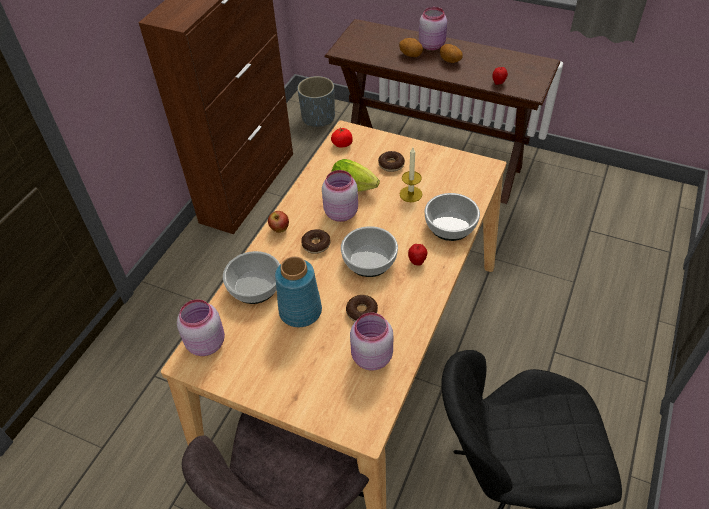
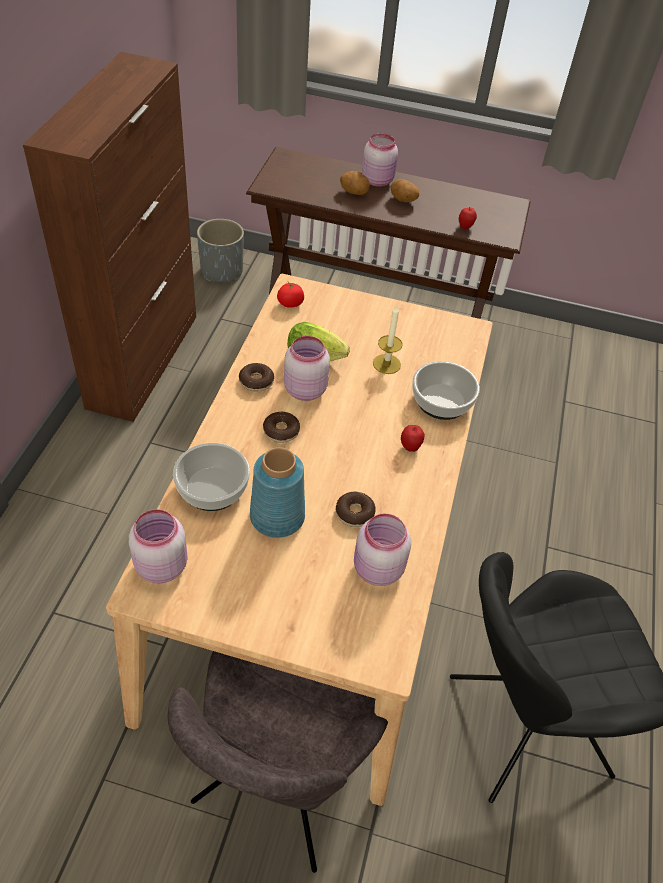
camera: 15 degrees left, 0 degrees up
apple [268,211,289,233] -> none
bowl [341,226,398,277] -> none
donut [378,151,405,172] -> donut moved to [239,363,274,392]

